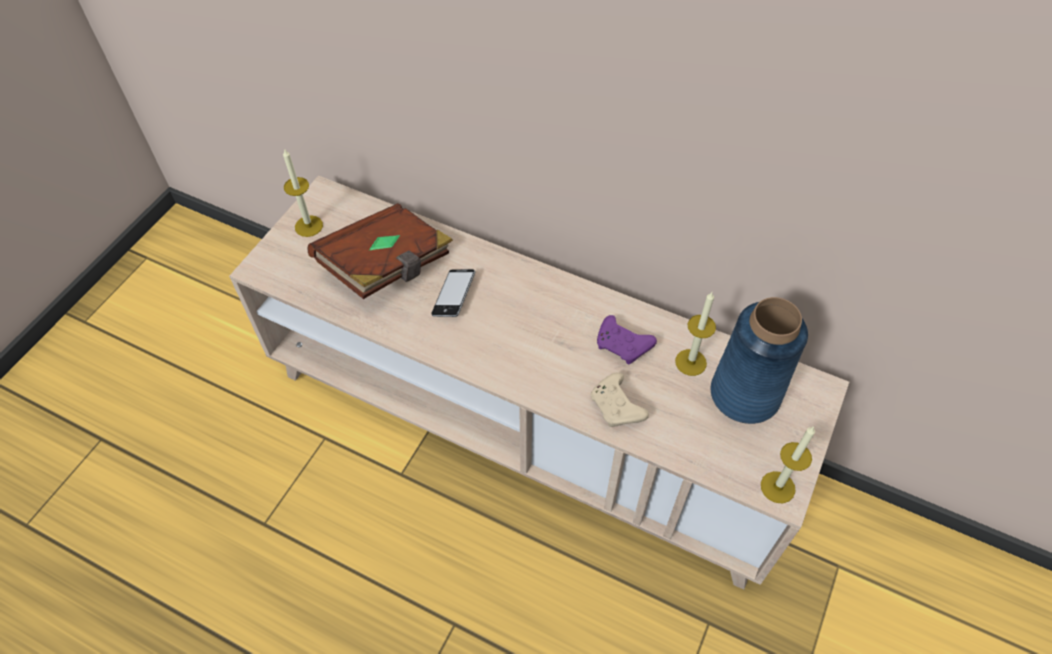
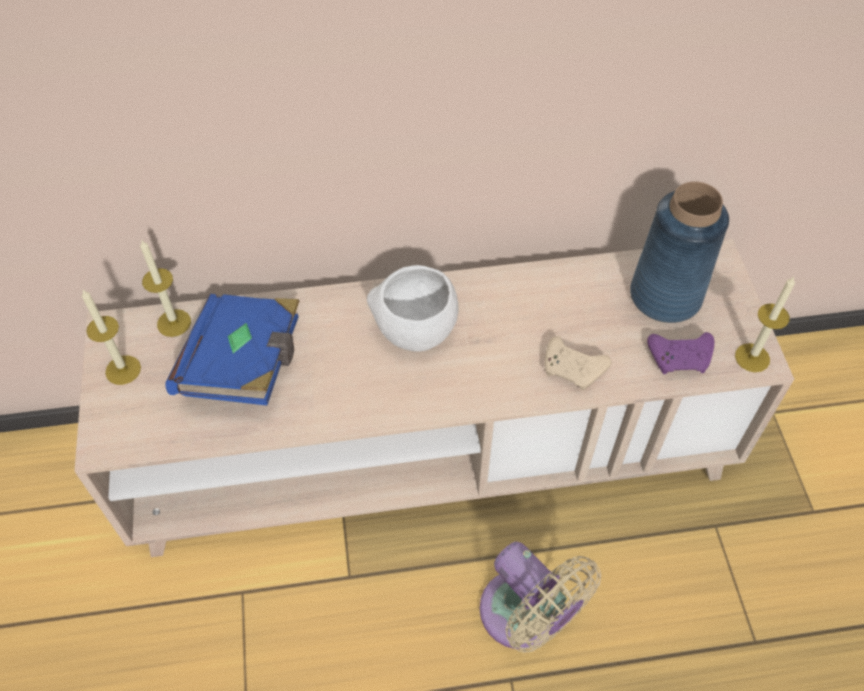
camera: 35 degrees left, 0 degrees up
brown book [308,203,453,299] -> blue book [165,294,299,405]
phone [431,269,475,317] -> none
purple game controller [597,315,657,364] -> purple game controller moved to [647,332,714,374]
candle [675,292,716,376] -> candle moved to [140,240,191,337]
none -> white bowl [367,265,459,352]
none -> beige fan [480,542,601,653]

